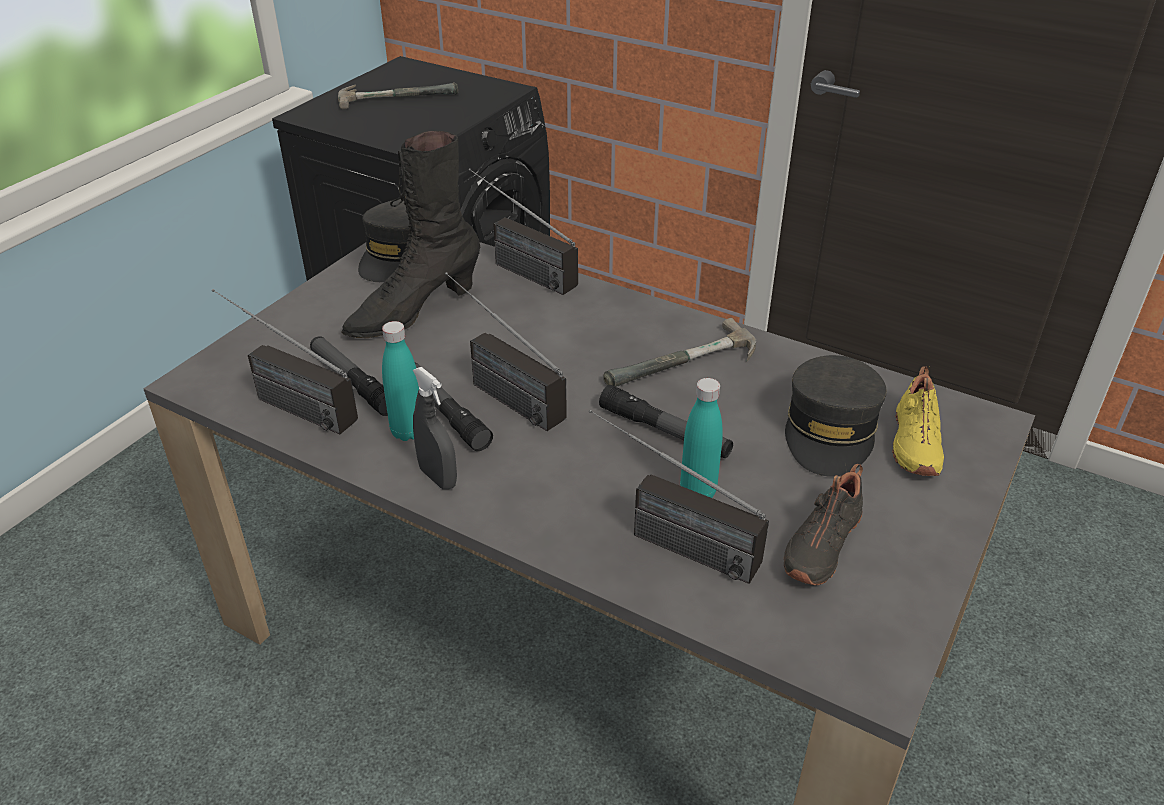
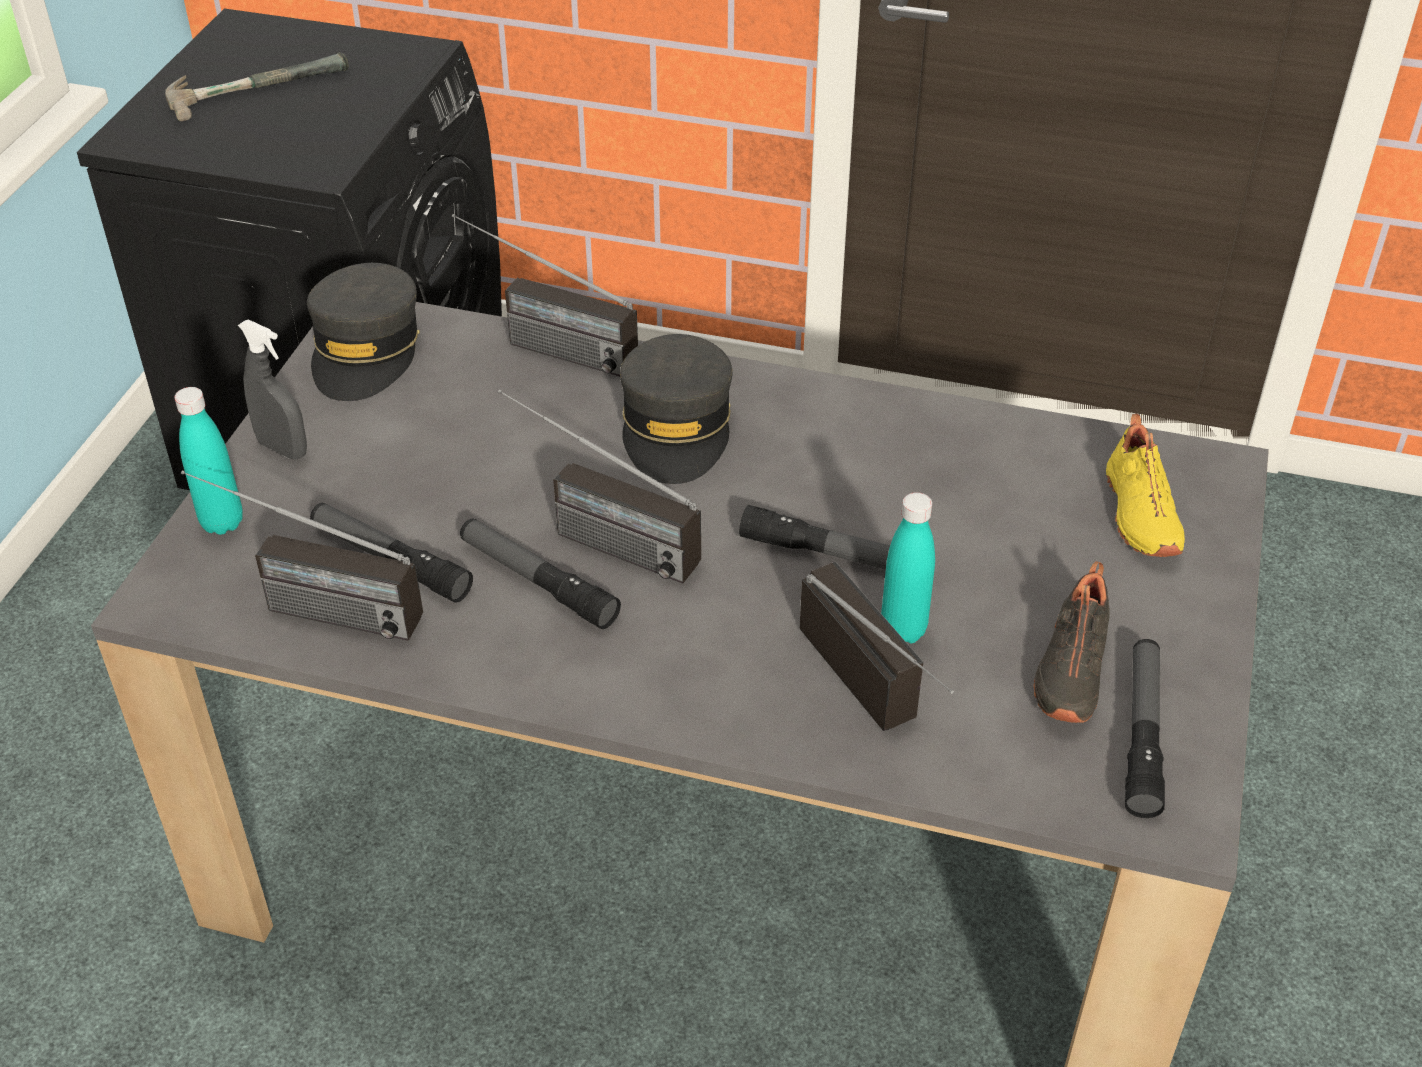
camera: 15 degrees left, 5 degrees up
black boot [341,130,480,338] -> none
turquoise bottle [382,321,419,441] -> turquoise bottle moved to [174,387,243,535]
grey spray bottle [413,367,457,490] -> grey spray bottle moved to [238,319,307,459]
radio [589,409,769,584] -> radio turned 135 degrees counterclockwise [800,561,954,731]
hammer [603,318,756,387] -> none
grey cap [785,355,887,477] -> grey cap moved to [620,334,733,484]
none -> flashlight [1125,639,1165,818]

